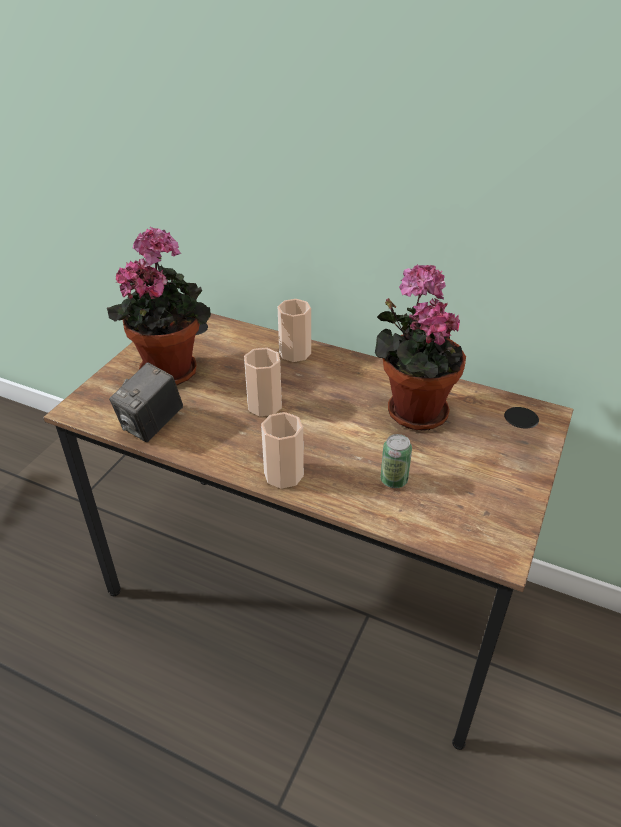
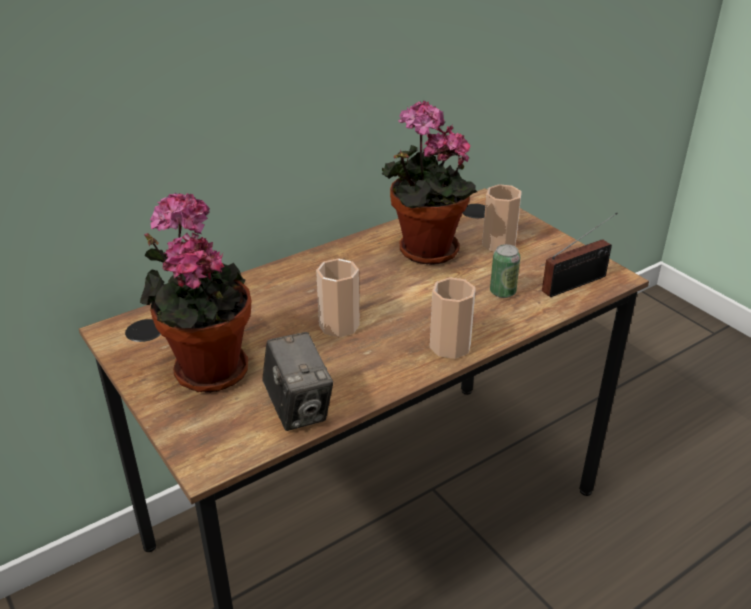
camera: 60 degrees left, 5 degrees down
cup [278,299,311,362] -> cup moved to [482,184,522,252]
none -> radio [542,213,618,297]

